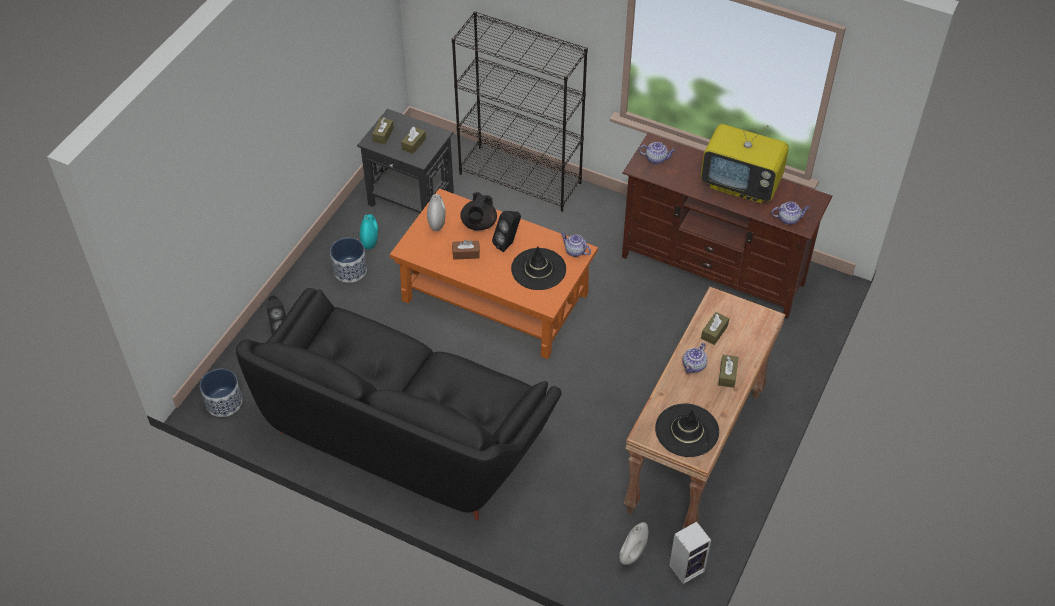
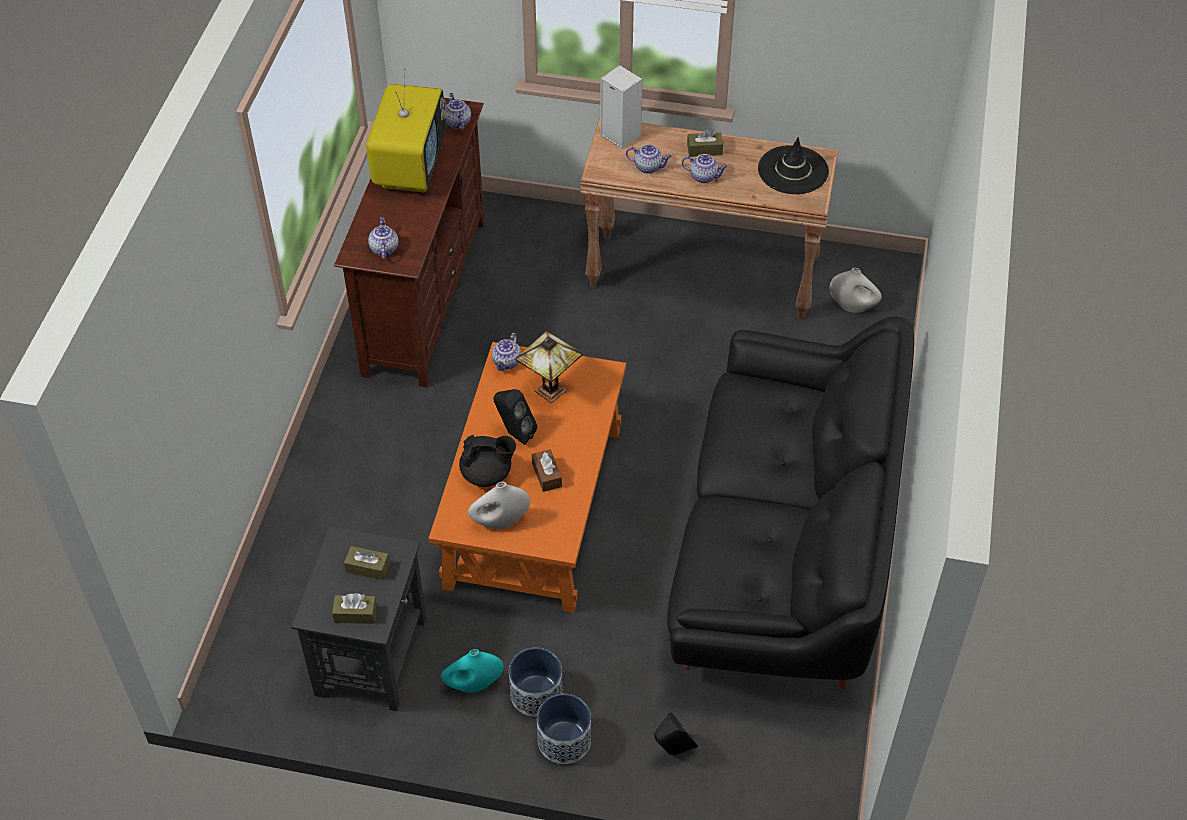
camera: 105 degrees left, 0 degrees up
planter [200,369,242,417] -> planter moved to [537,694,591,764]
black bookcase [452,11,588,212] -> none
black hat [511,246,566,290] -> table lamp [515,331,583,403]
speaker [669,522,711,584] -> speaker moved to [600,65,642,149]
brown tissue box [701,312,729,345] -> teapot [626,144,672,174]

